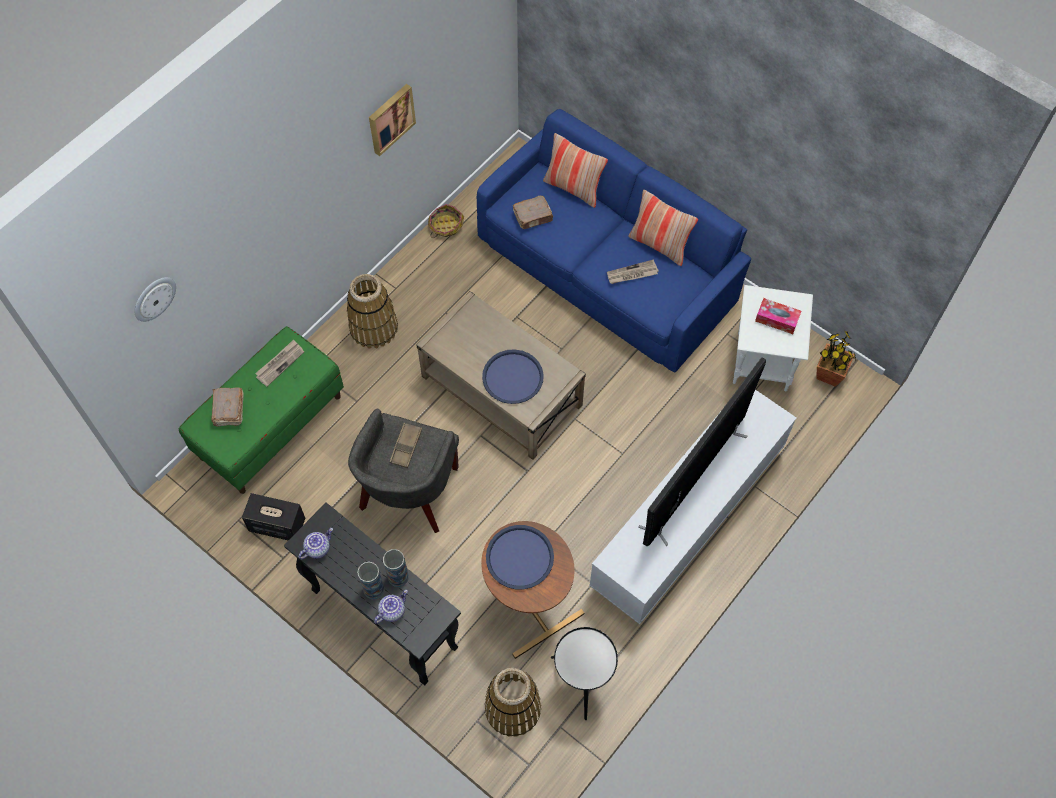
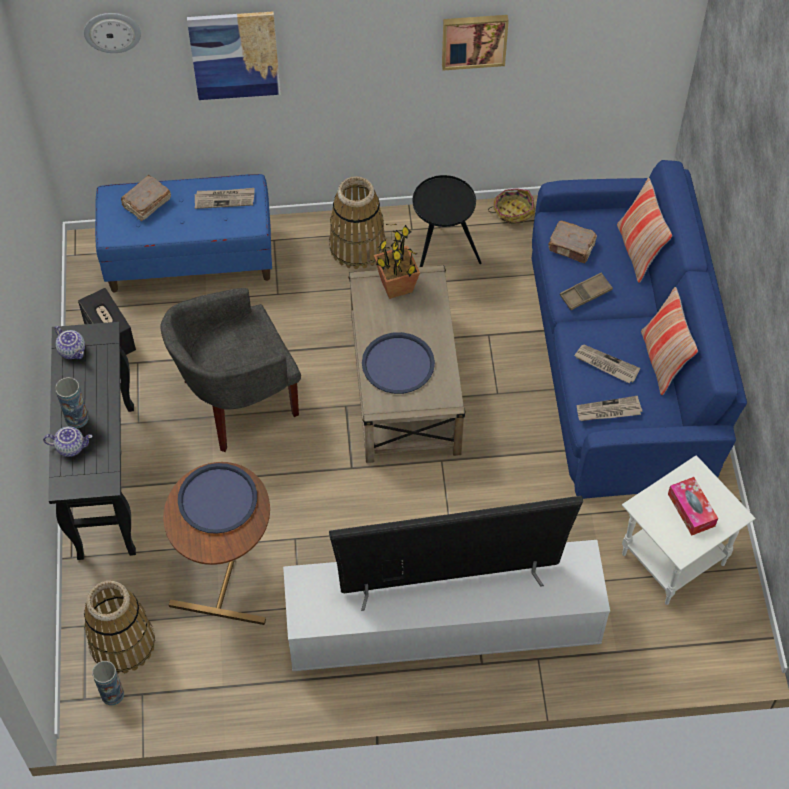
camera: 45 degrees right, 5 degrees down
green bench [179,326,344,494] -> blue bench [95,174,272,292]
teapot [298,528,333,559] -> teapot turned 45 degrees clockwise [55,326,85,359]
vase [383,549,409,587] -> vase moved to [92,661,124,705]
brown tray [390,423,422,468] -> brown tray moved to [560,272,613,310]
black side table [551,627,618,720] -> black side table moved to [413,175,482,267]
potted plant [817,331,856,387] -> potted plant moved to [374,224,420,299]
none -> picture [187,11,281,100]
none -> newspaper [577,396,642,421]

